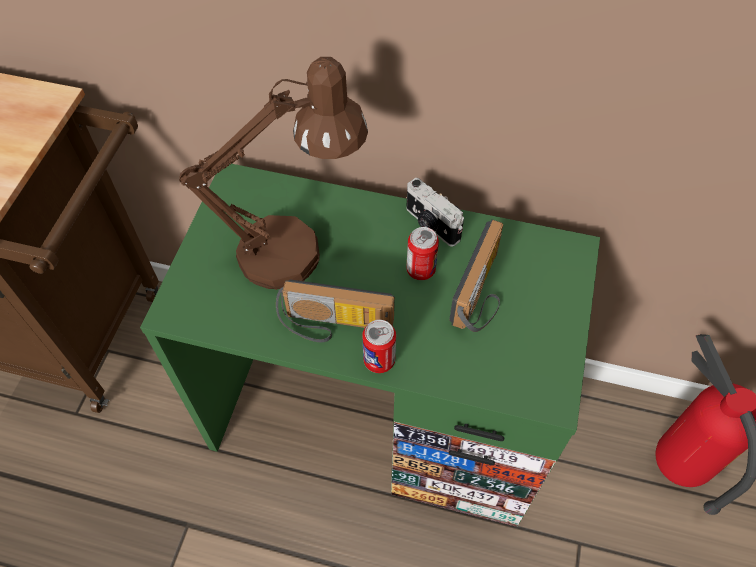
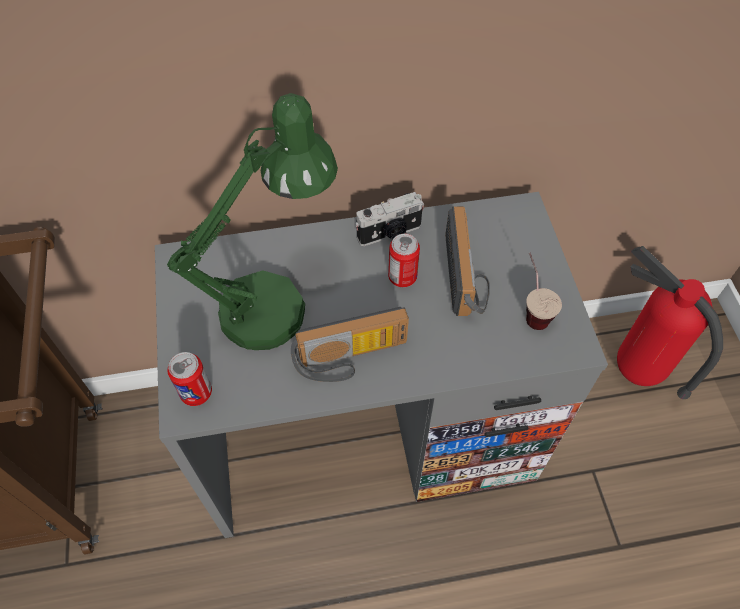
camera: 25 degrees left, 0 degrees up
green desk [140,164,600,527] -> grey desk [155,192,608,538]
brown table lamp [179,57,368,290] -> green table lamp [167,93,338,350]
can [362,320,396,373] -> can moved to [167,352,212,406]
camera [406,178,464,247] -> camera turned 45 degrees counterclockwise [355,192,424,246]
none -> cup [526,252,562,330]

